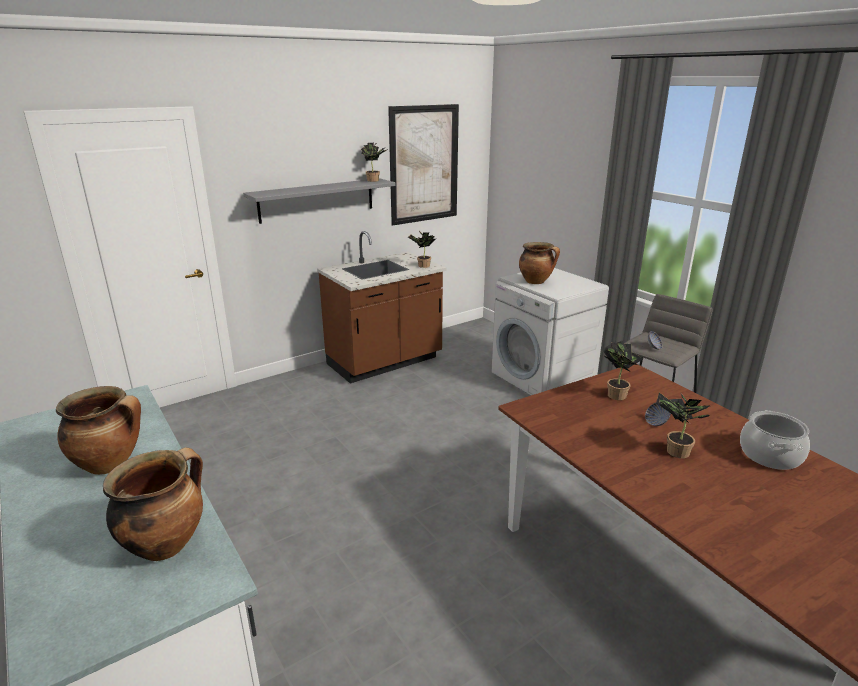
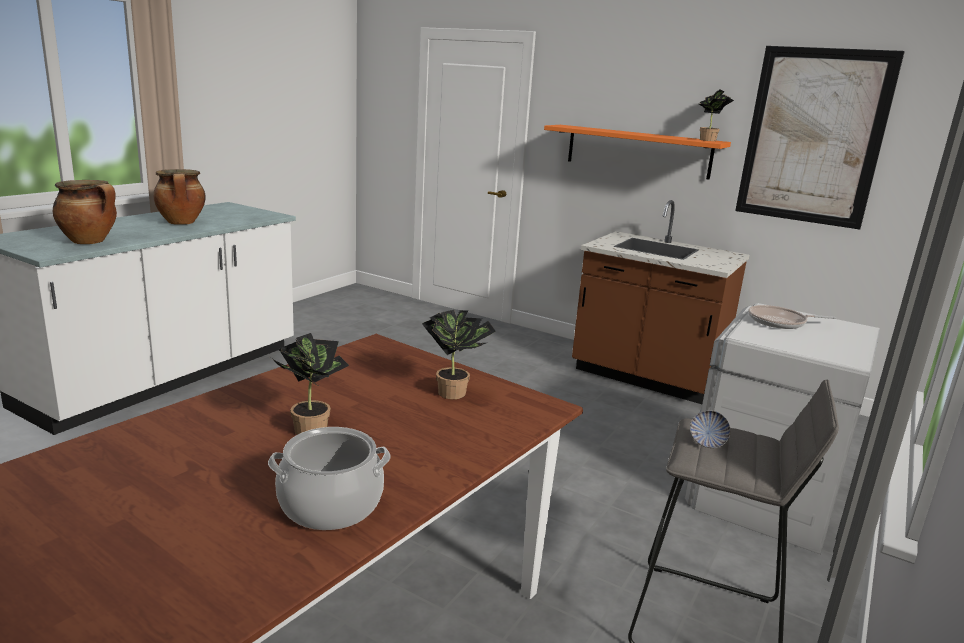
camera: 65 degrees right, 5 degrees down
grey shelf [243,178,396,224] -> orange shelf [544,125,731,180]
potted plant [408,231,435,268] -> none
cooking pot [519,242,560,284] -> frying pan [748,305,836,329]
bowl [645,403,671,426] -> none

